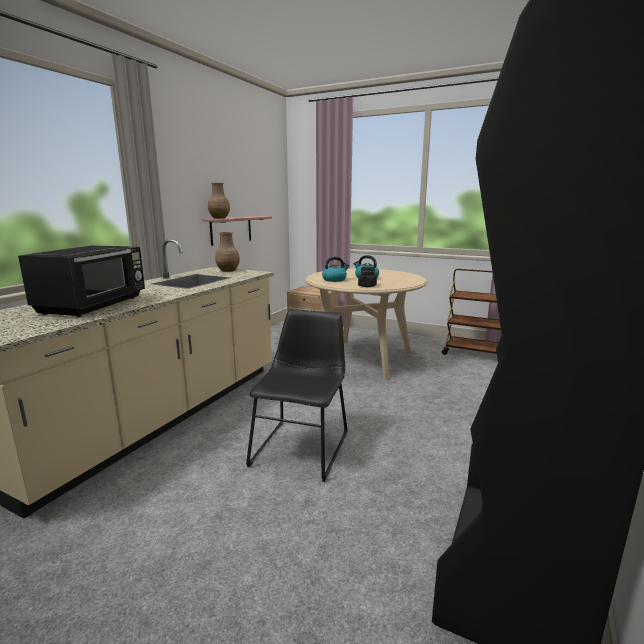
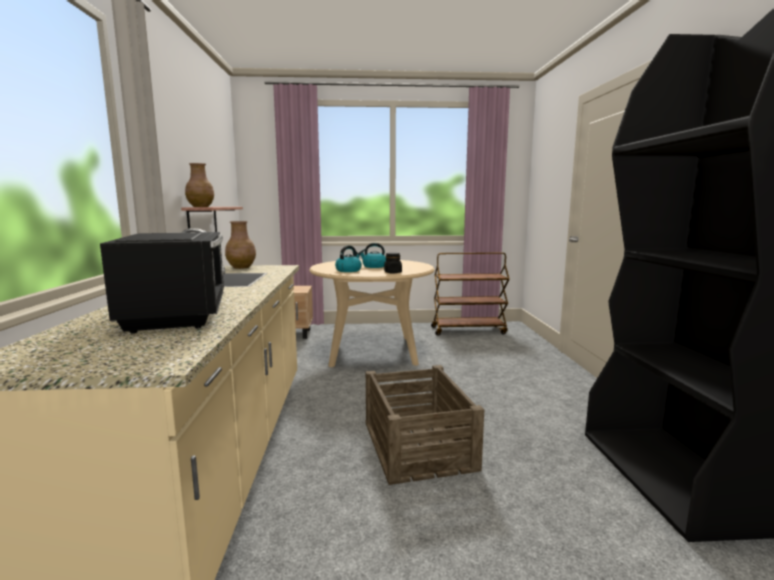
camera: 30 degrees left, 5 degrees down
black chair [246,309,348,482] -> crate [365,365,484,485]

